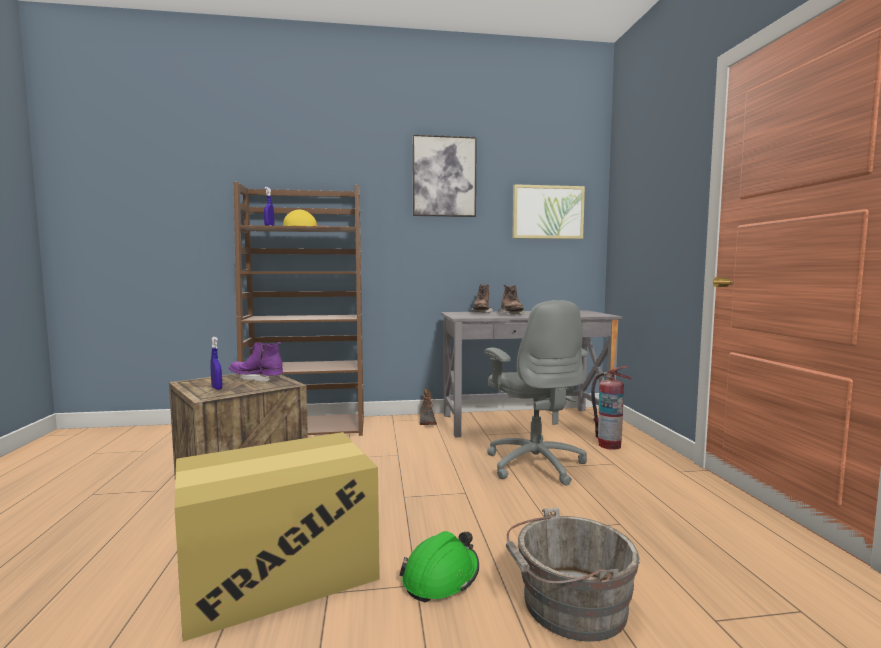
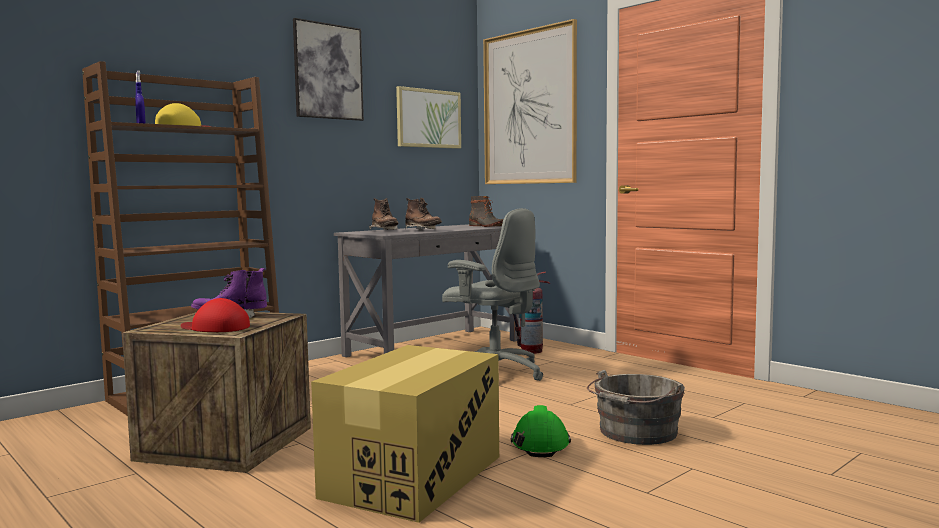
camera: 35 degrees left, 0 degrees up
blue spray bottle [210,337,222,390] -> red cap [180,298,250,332]
boot [420,389,437,425] -> boot moved to [469,196,504,227]
none -> picture [483,19,577,184]

